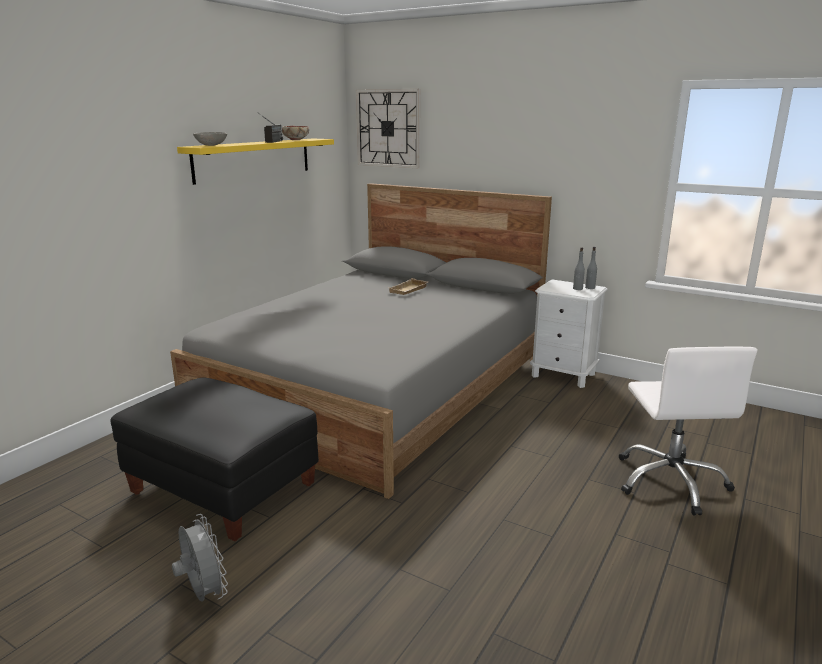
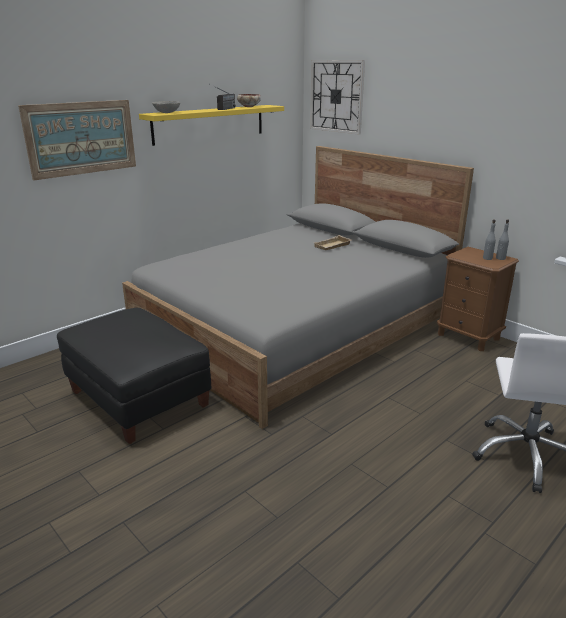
camera: 15 degrees right, 5 degrees up
grey fan [172,514,228,602] -> none
white nightstand [530,279,608,388] -> brown nightstand [437,247,519,351]
none -> picture [18,100,136,180]

